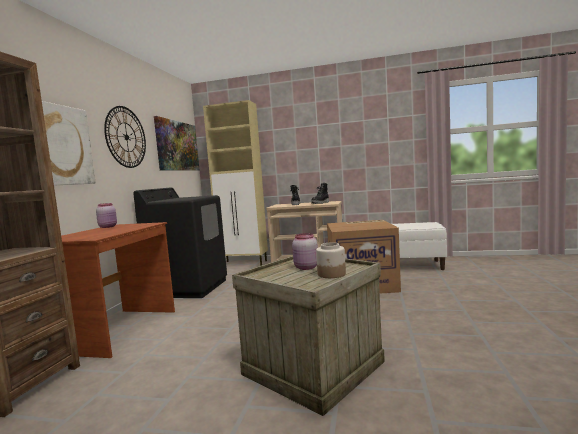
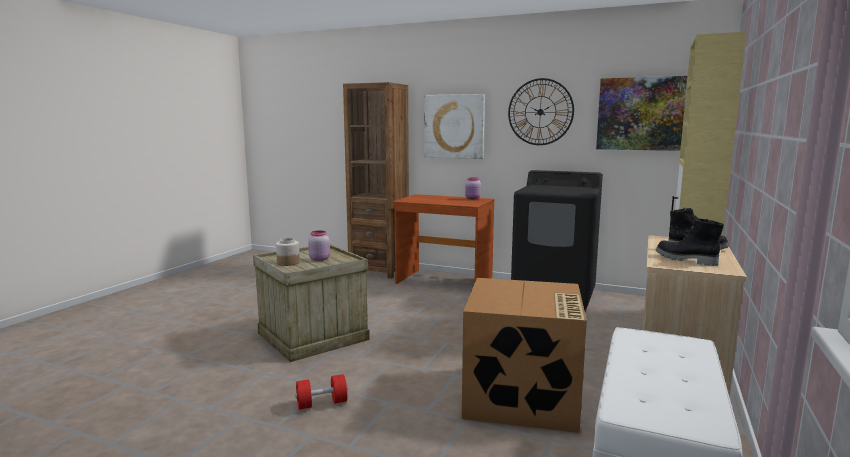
camera: 100 degrees right, 5 degrees up
none -> red dumbbell [295,374,347,410]

